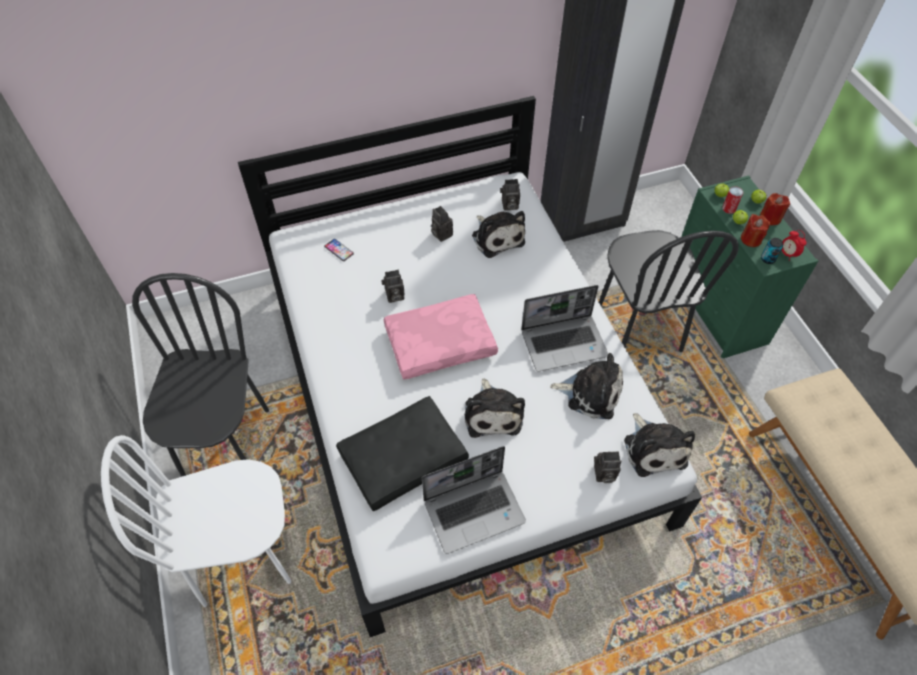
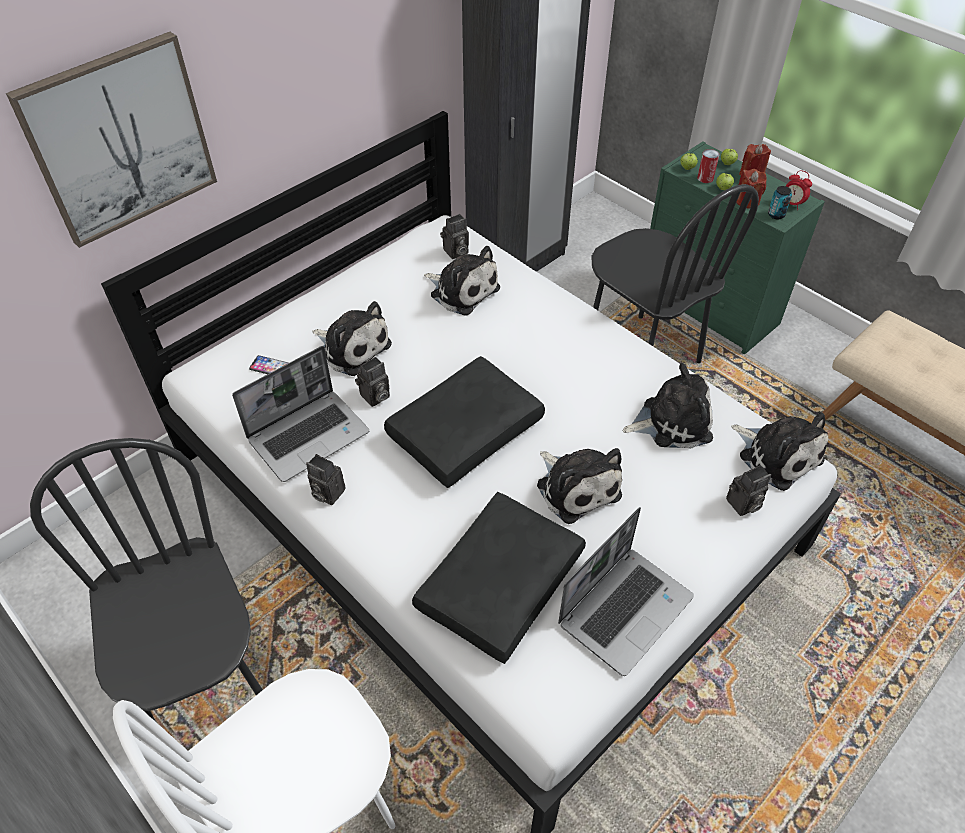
camera: 25 degrees left, 5 degrees down
pink pillow [384,294,498,380] -> black pillow [384,356,545,488]
camera [431,206,453,242] -> camera moved to [306,454,345,505]
laptop [521,285,608,372] -> laptop moved to [232,346,369,482]
none -> picture [6,32,217,248]
none -> plush toy [312,301,392,376]

